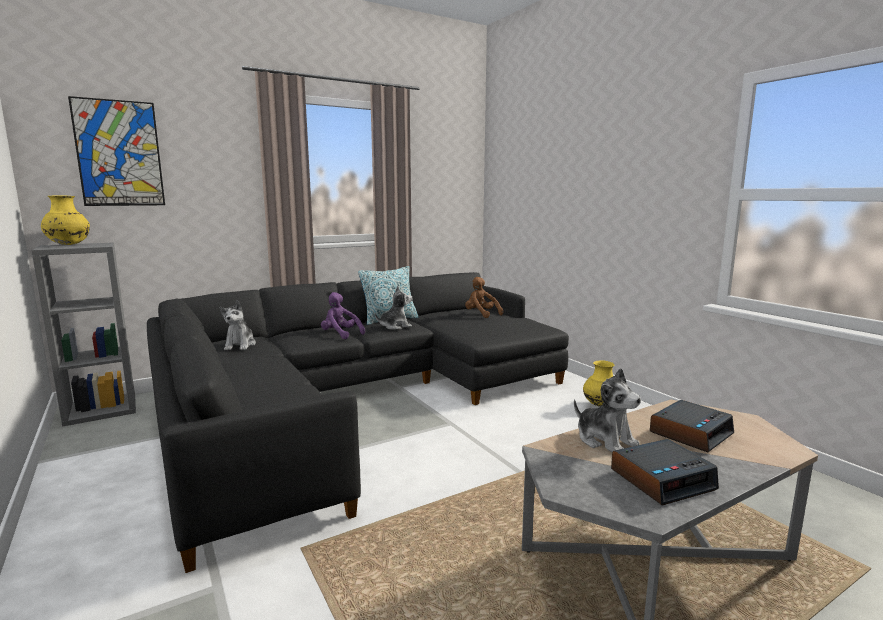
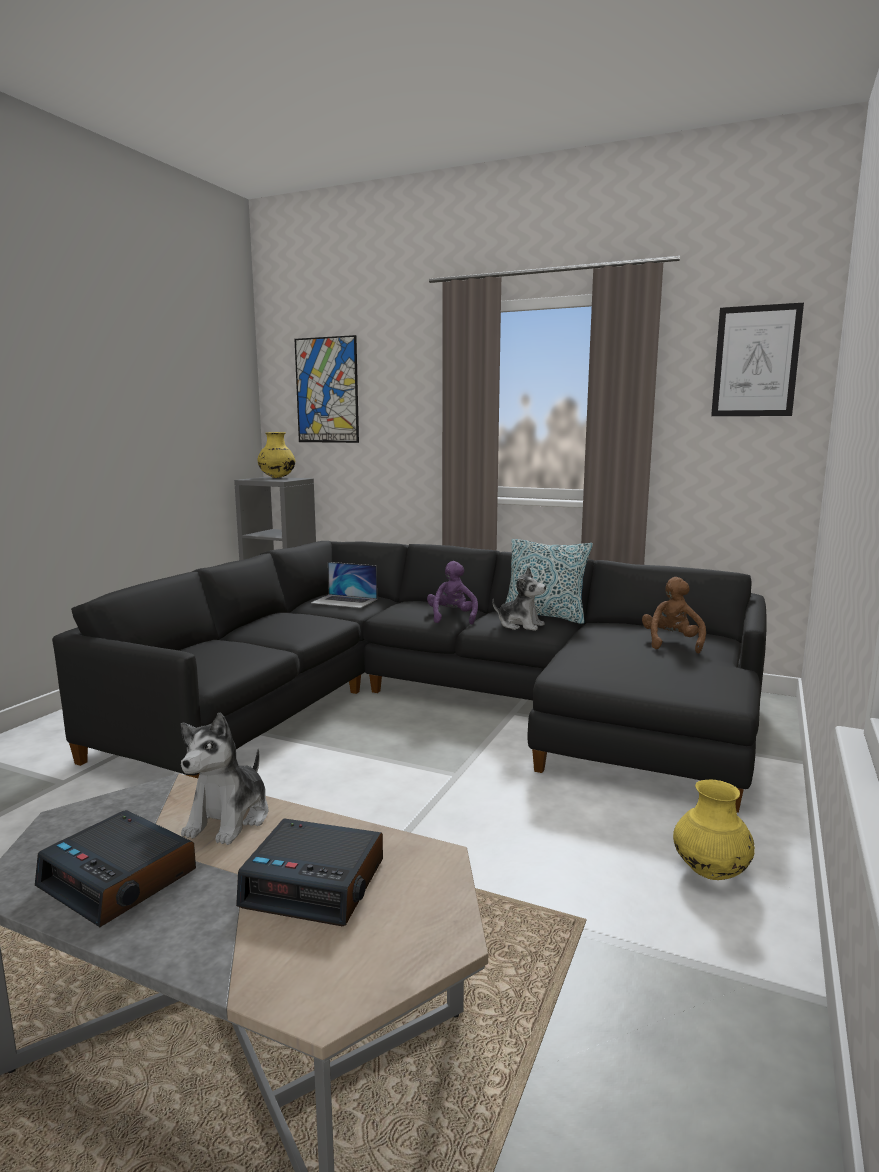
camera: 55 degrees right, 0 degrees up
plush toy [219,300,256,350] -> laptop [311,562,377,608]
none -> picture [711,303,804,416]

